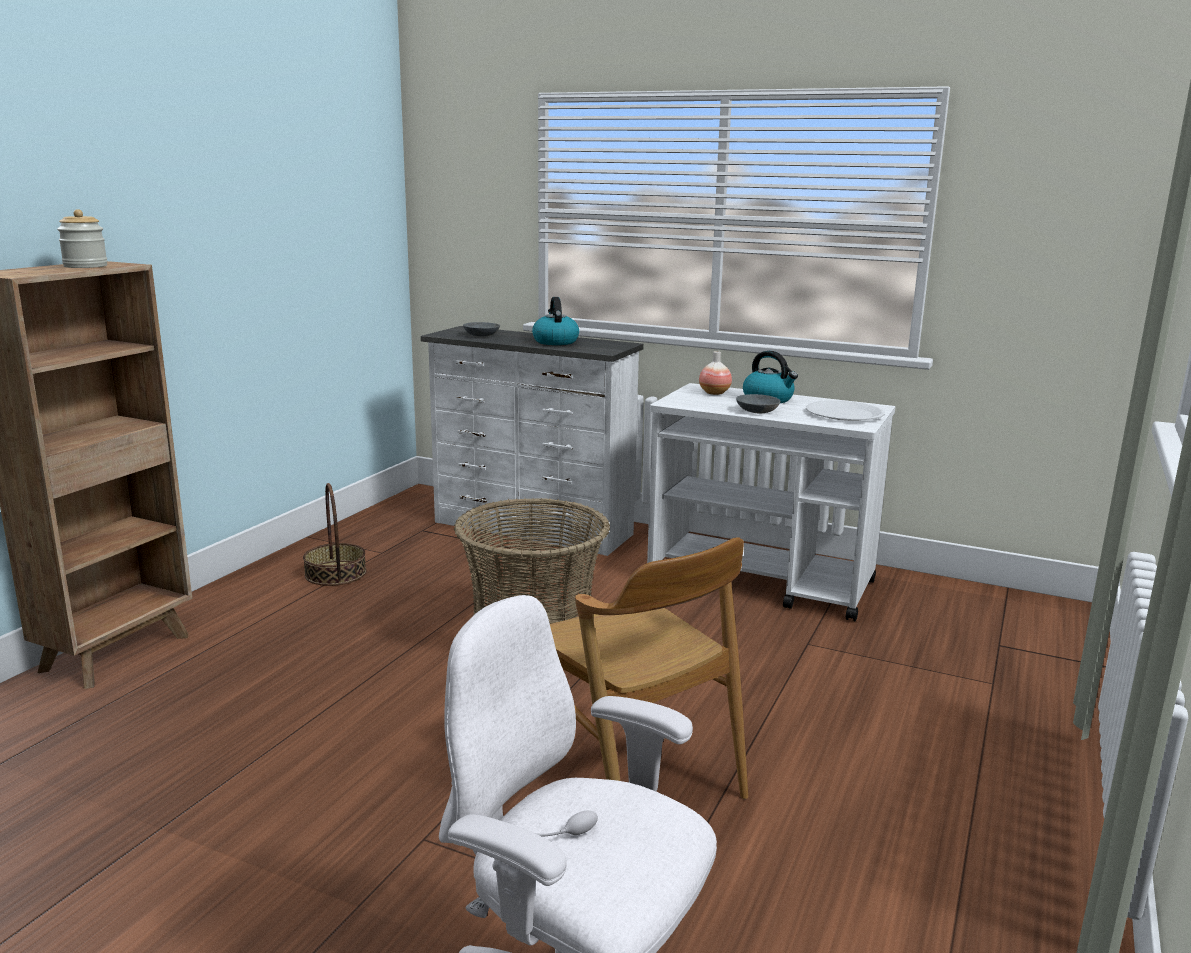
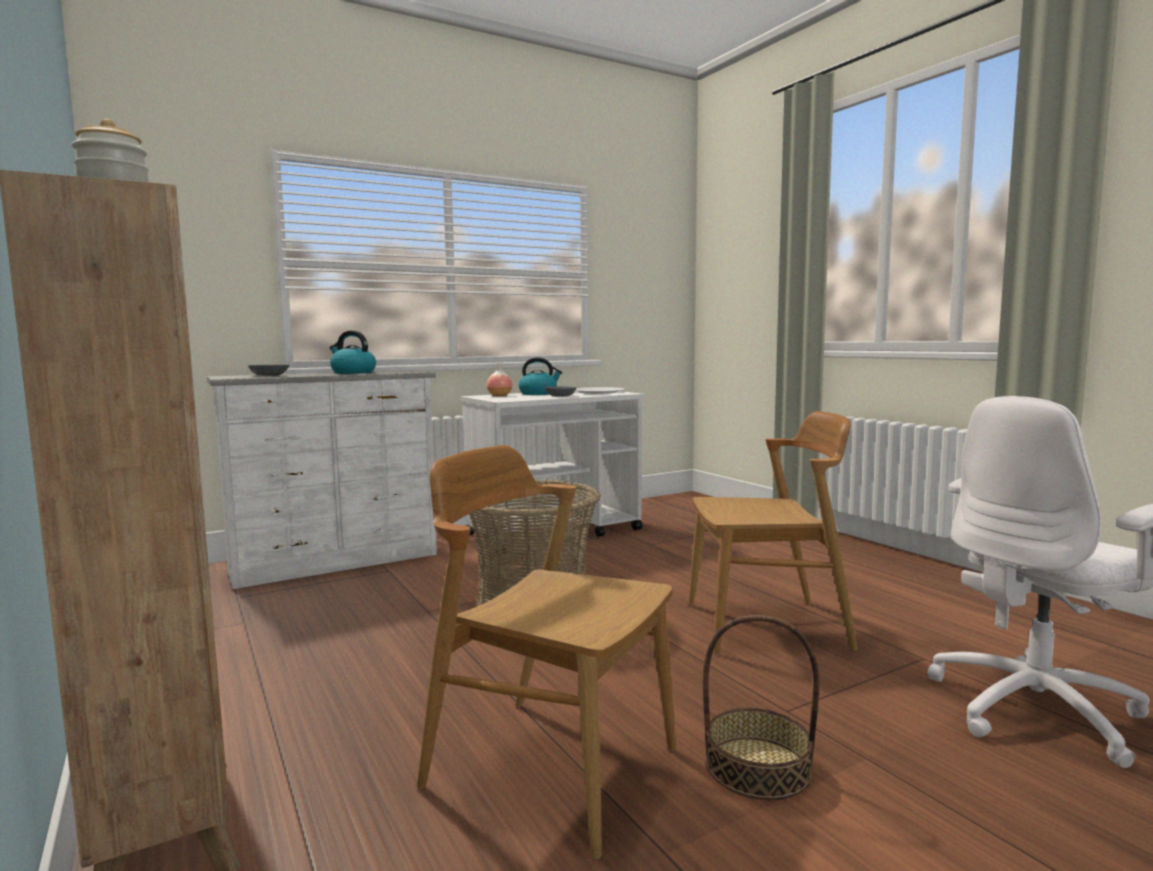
camera: 55 degrees left, 10 degrees down
basket [303,483,366,586] -> basket moved to [703,615,819,800]
none -> brown chair [417,445,676,859]

